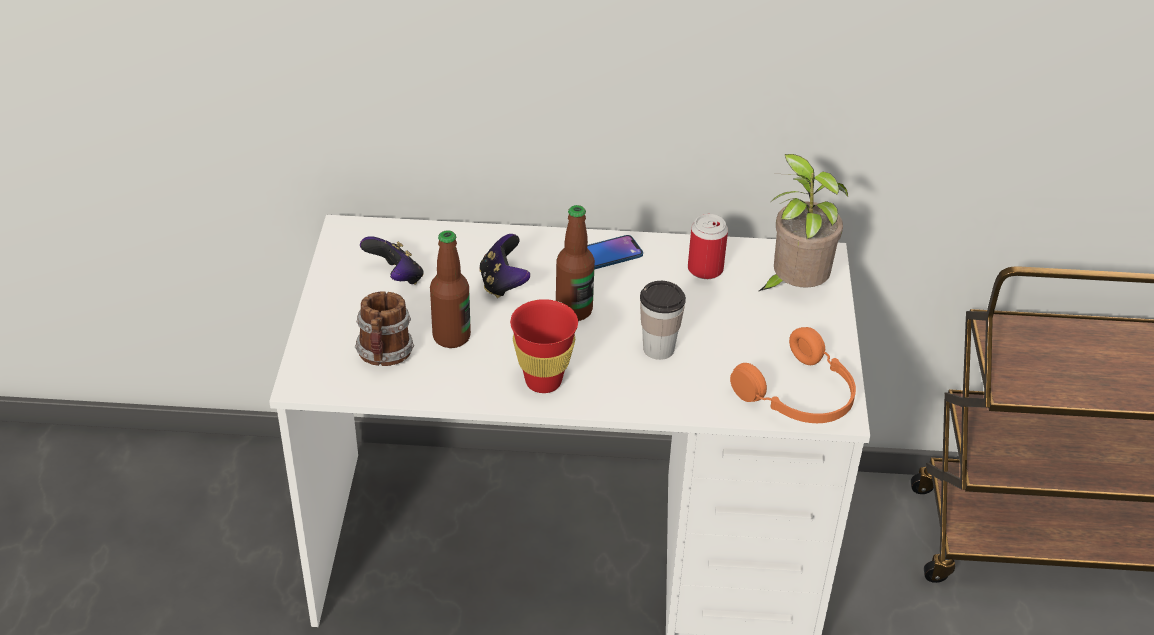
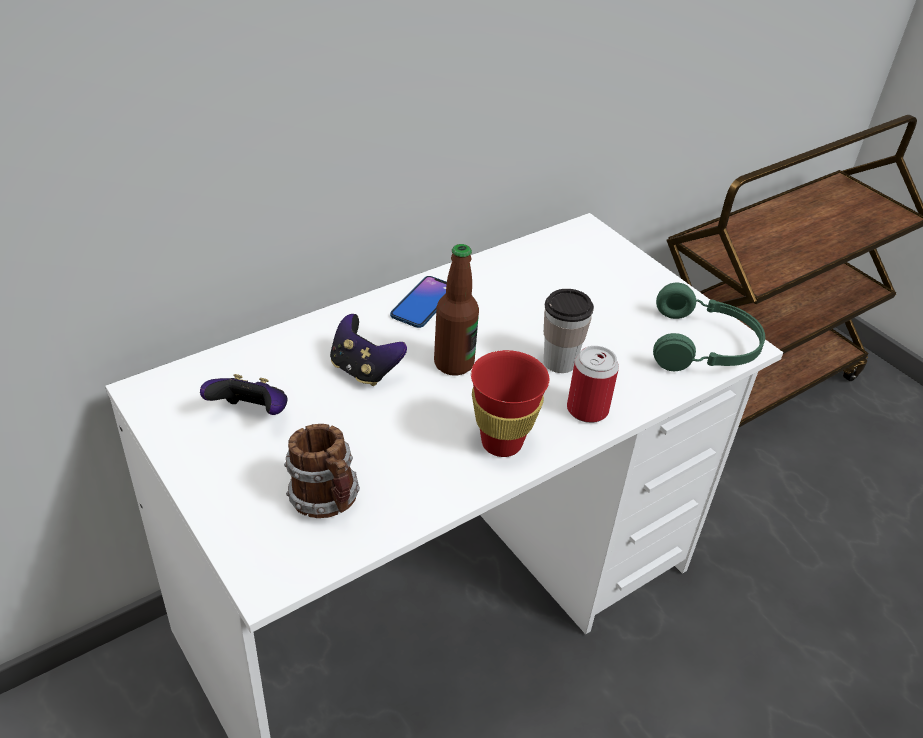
camera: 40 degrees left, 0 degrees up
bottle [430,230,471,348] -> none
can [688,214,728,279] -> can moved to [567,346,619,423]
orange headphones [730,327,856,423] -> green headphones [653,283,765,371]
potted plant [759,154,848,291] -> none

